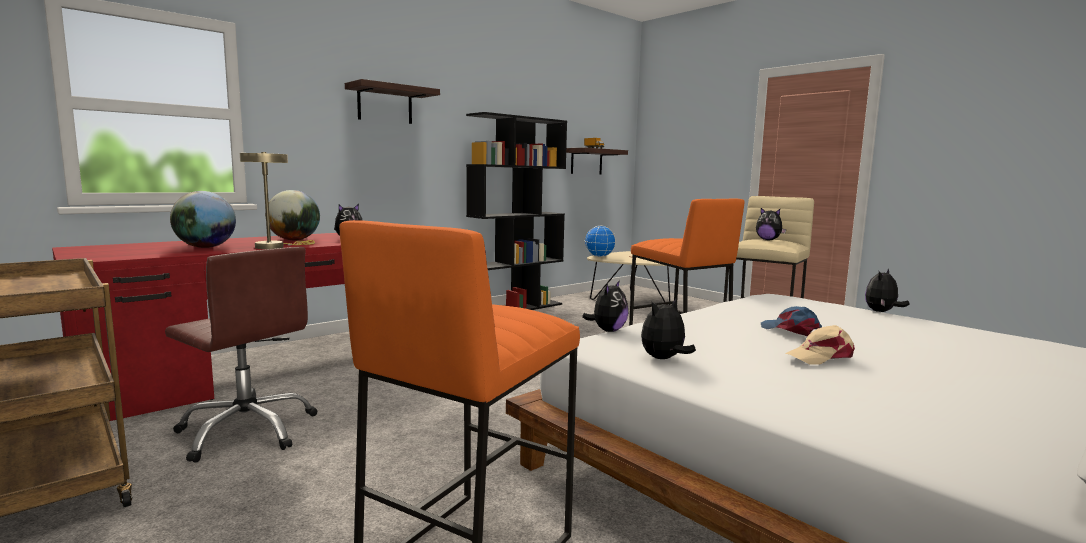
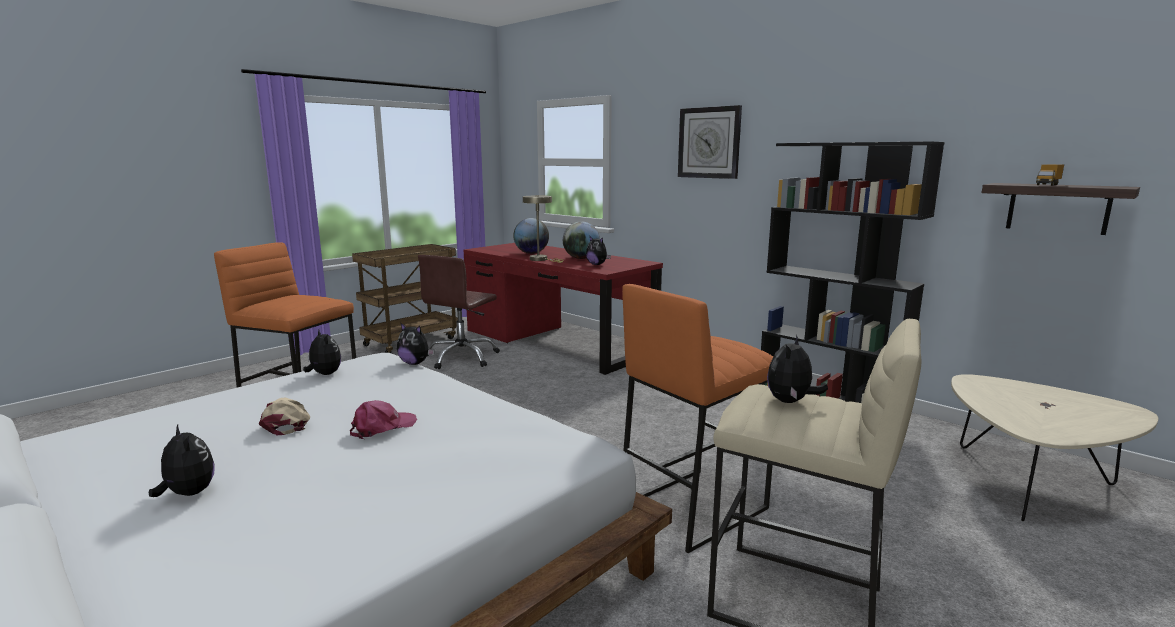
camera: 85 degrees right, 5 degrees up
shelf [345,79,440,124] -> wall clock [678,105,742,179]
globe [585,226,616,257] -> none
blue cap [761,306,822,336] -> pink cap [350,400,417,439]
plush toy [865,269,910,312] -> plush toy moved to [149,424,215,497]

